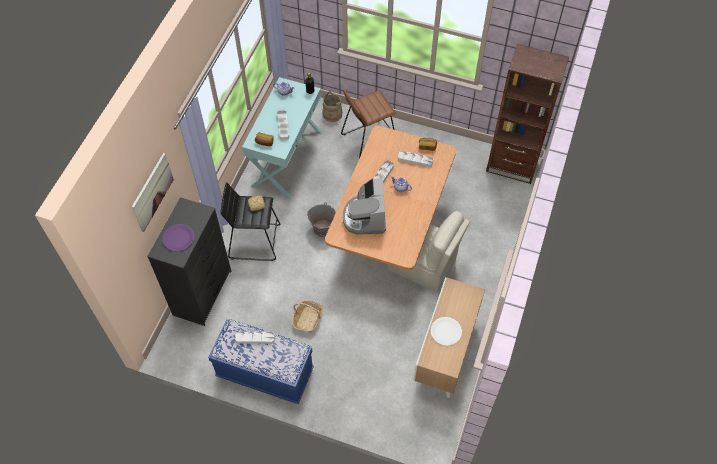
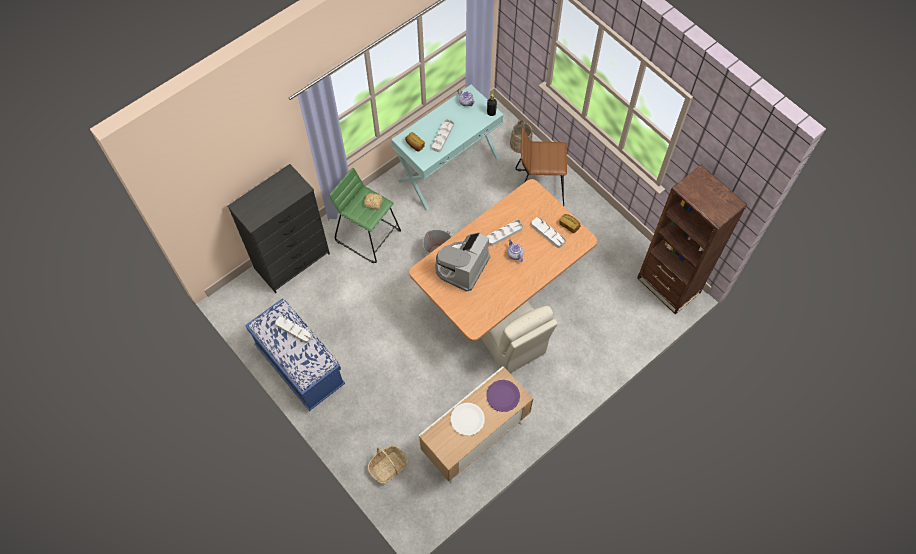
camera: 30 degrees right, 5 degrees up
picture [132,153,174,232] -> none
purple plate [162,224,194,251] -> purple plate moved to [486,380,520,412]
black stool [220,182,280,261] -> green stool [330,168,401,263]
basket [292,300,323,333] -> basket moved to [368,446,408,484]

